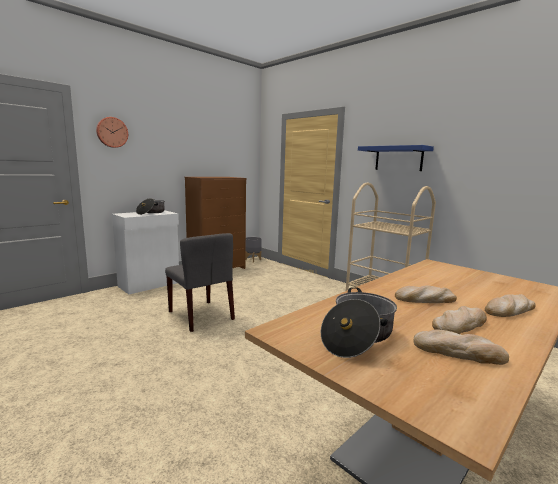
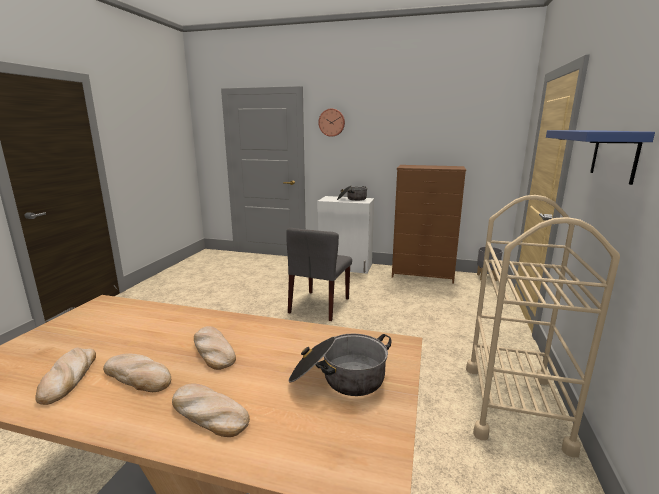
camera: 60 degrees right, 5 degrees up
cooking pot [321,287,397,358] -> cooking pot moved to [289,333,392,396]

